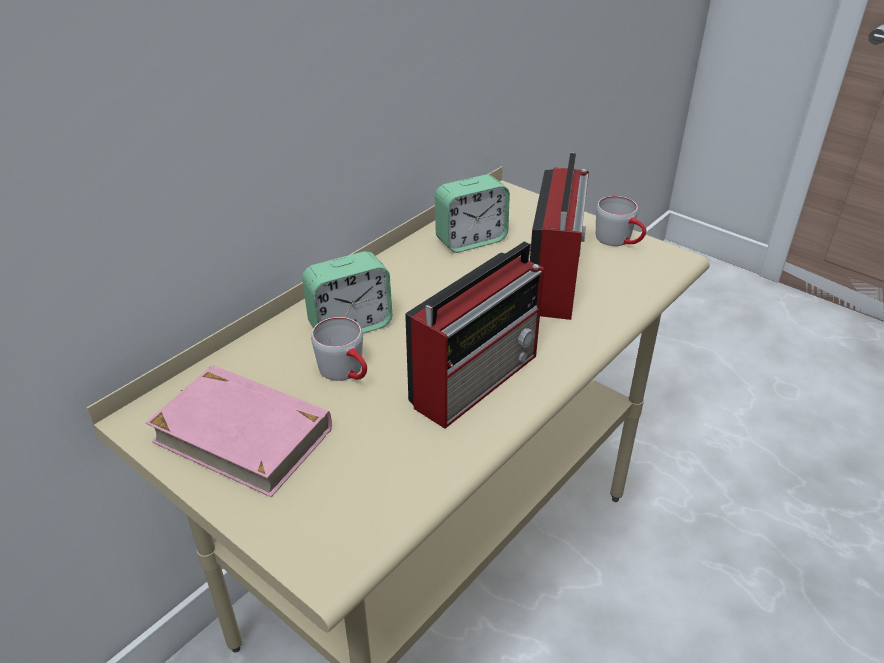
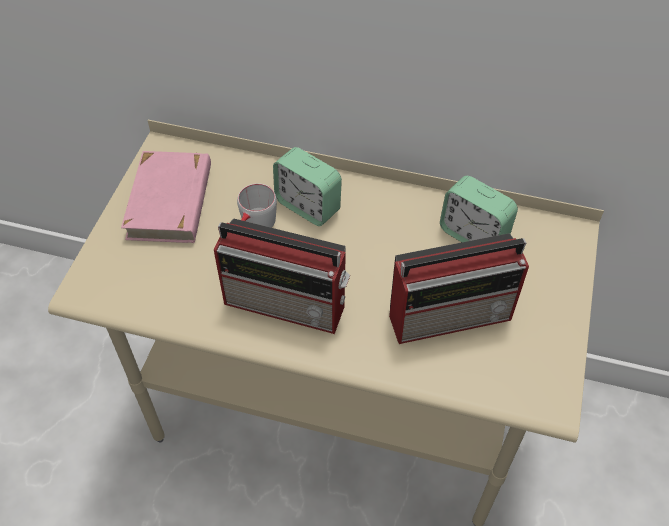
camera: 65 degrees right, 15 degrees up
grey mug [596,196,646,246] -> none

